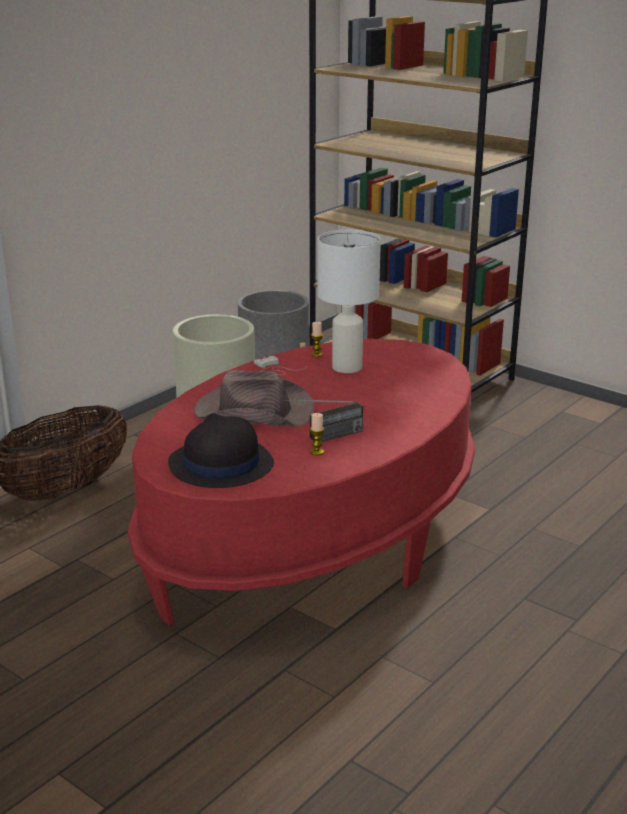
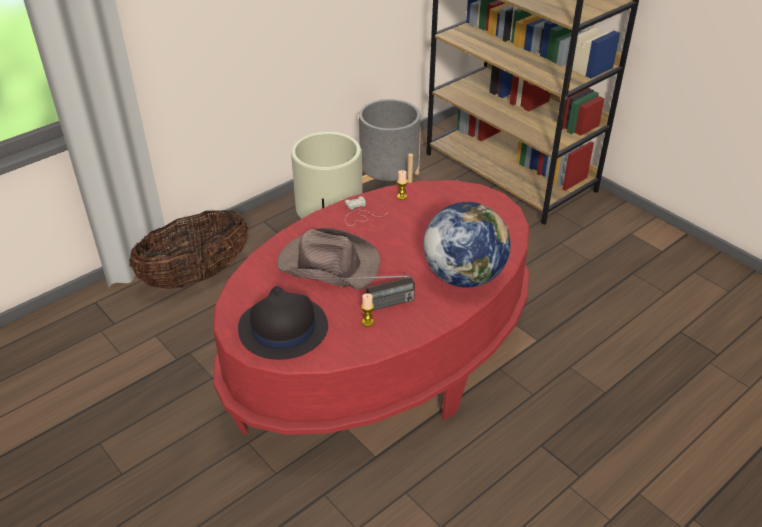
camera: 10 degrees right, 15 degrees up
white table lamp [317,230,381,373] -> none
none -> globe [424,202,511,288]

